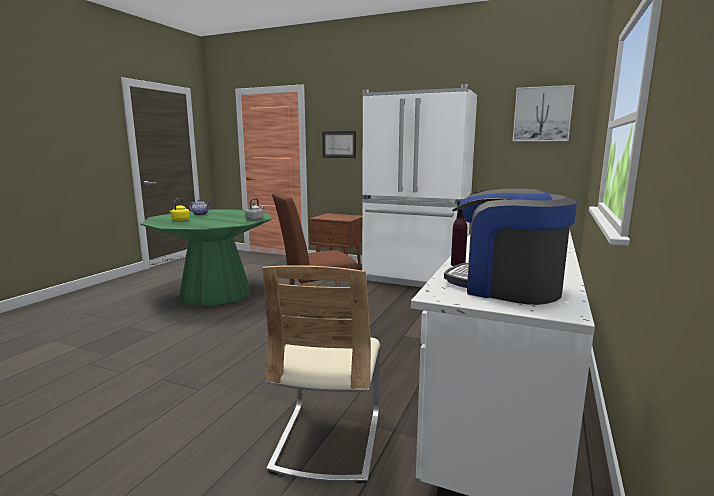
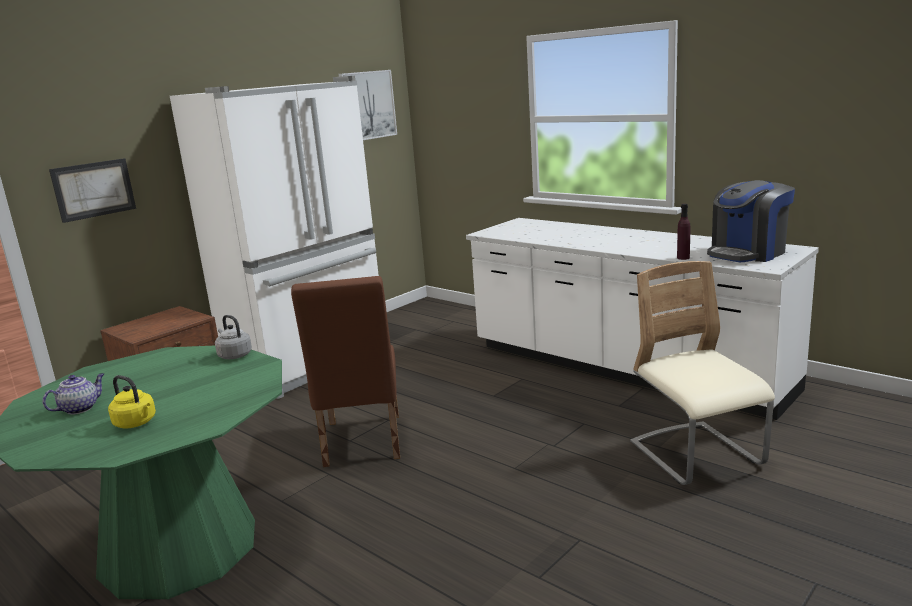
camera: 70 degrees left, 5 degrees up
beige chair [263,265,380,483] -> beige chair turned 135 degrees counterclockwise [630,261,775,485]

